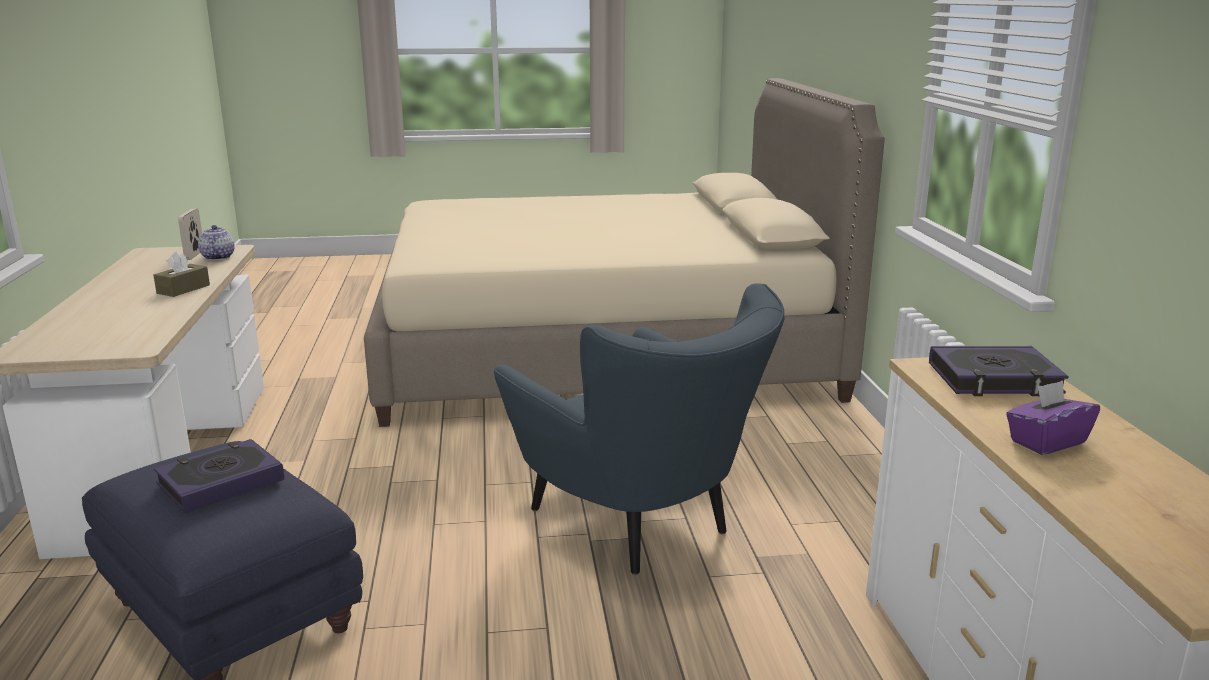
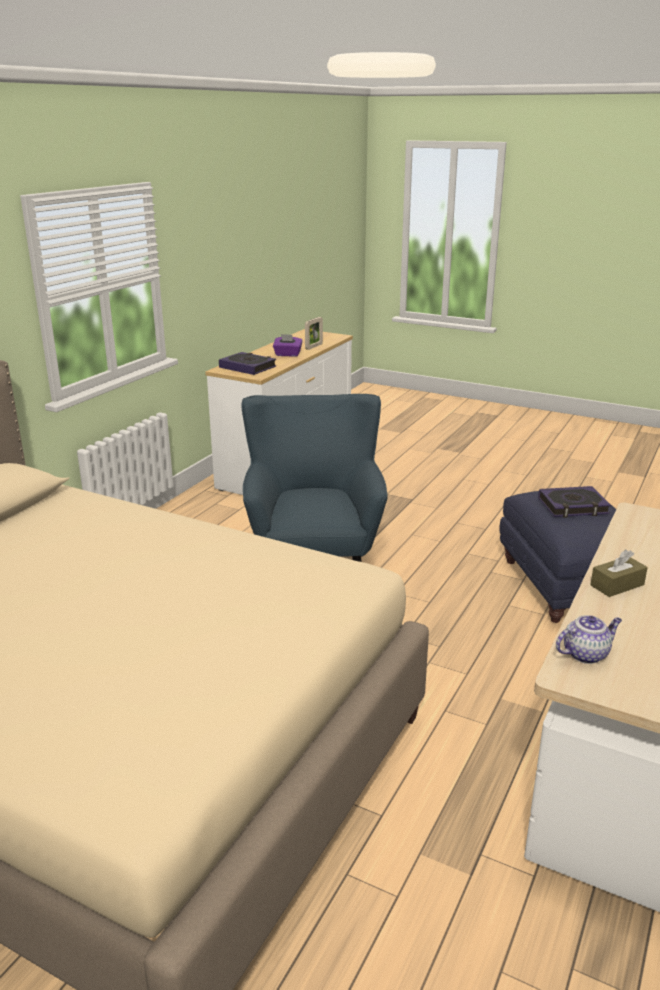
camera: 145 degrees left, 5 degrees up
picture frame [178,208,202,260] -> picture frame moved to [305,317,323,350]
teapot [198,225,235,260] -> teapot turned 135 degrees counterclockwise [556,615,622,664]

